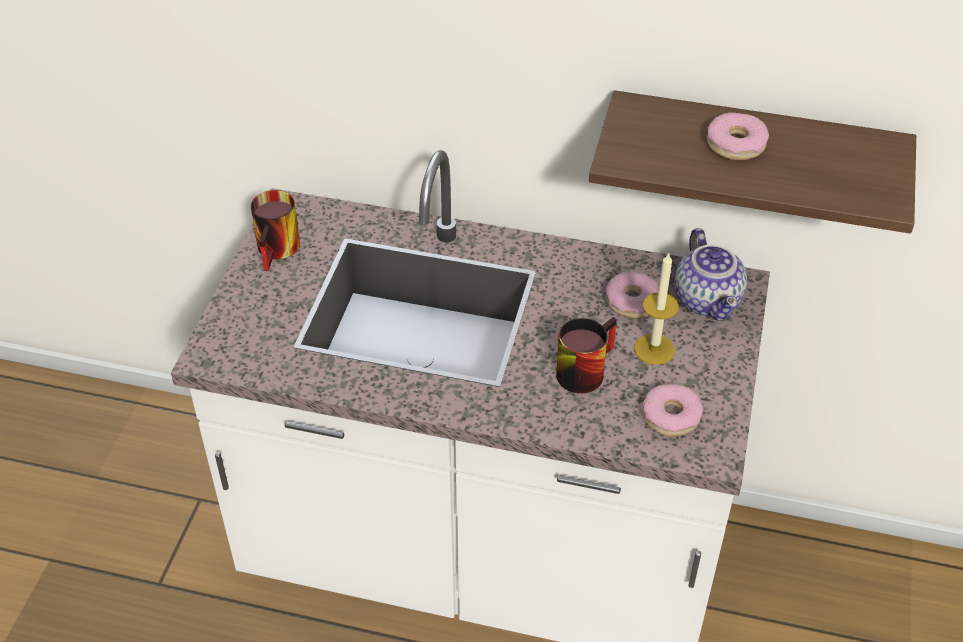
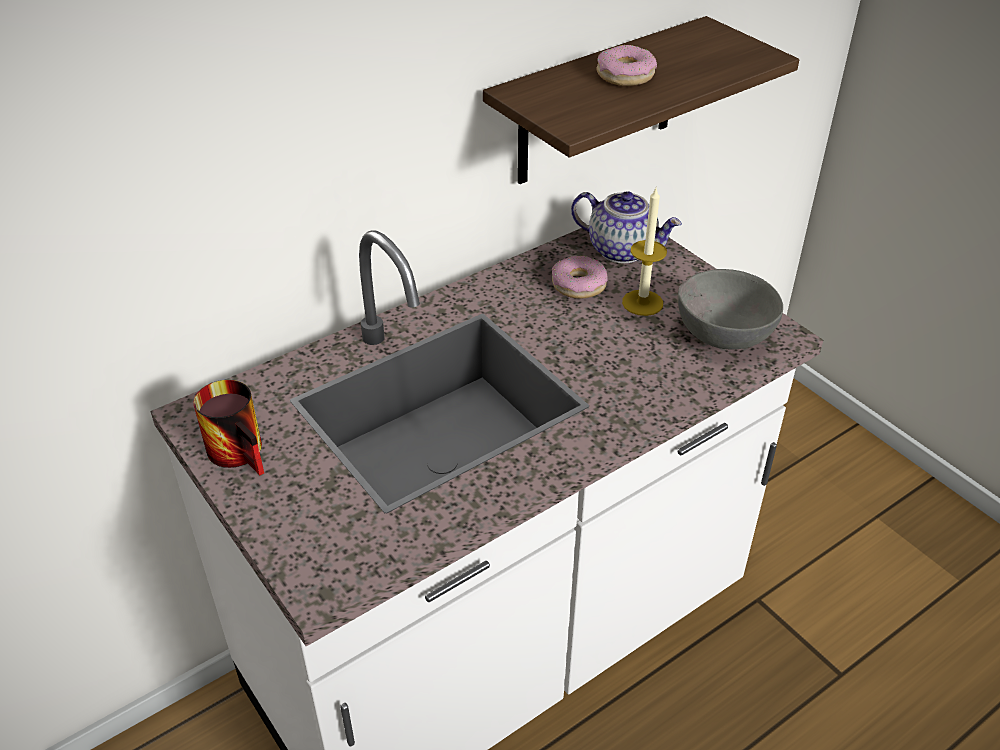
camera: 50 degrees left, 5 degrees down
mug [556,317,617,393] -> none
donut [642,384,703,436] -> grey bowl [677,269,783,349]

